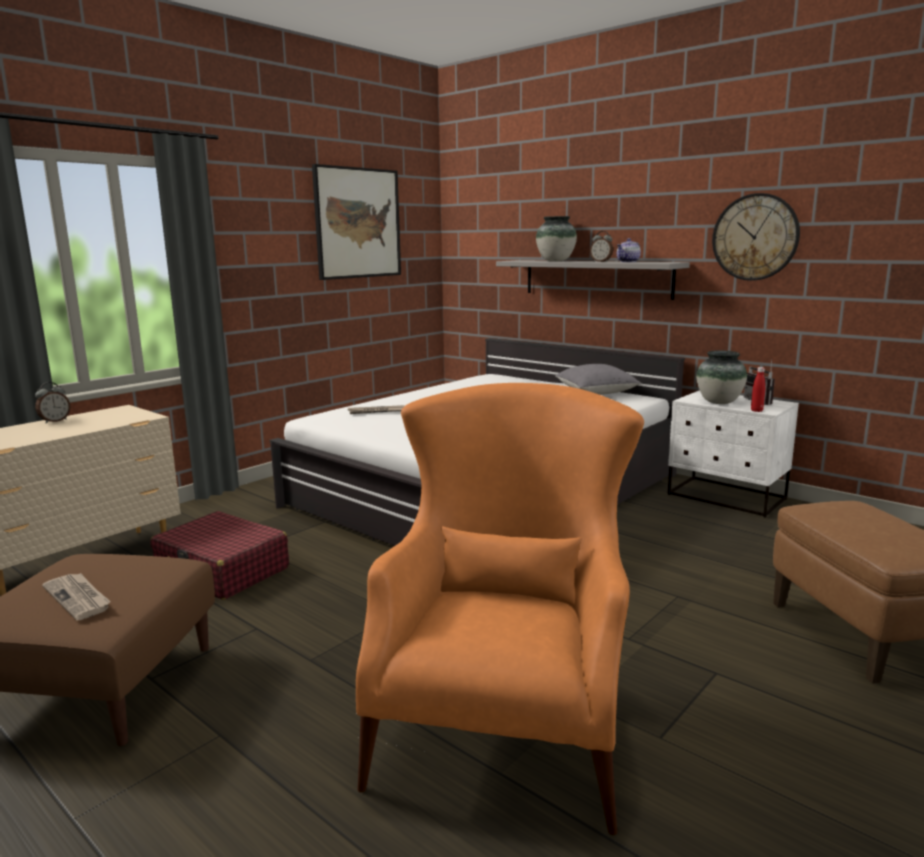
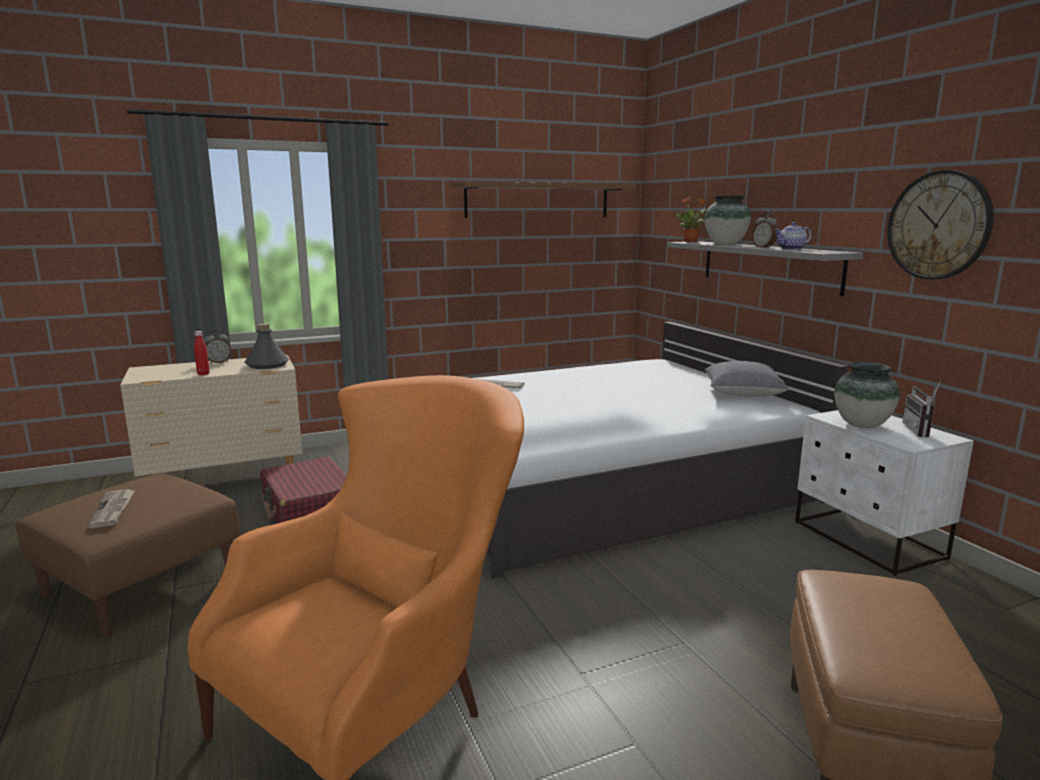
camera: 25 degrees right, 0 degrees up
picture [312,164,401,280] -> brown shelf [452,181,637,218]
red bottle [751,367,766,412] -> red bottle moved to [194,331,210,375]
none -> grey bottle [245,323,289,369]
none -> potted plant [673,197,707,242]

